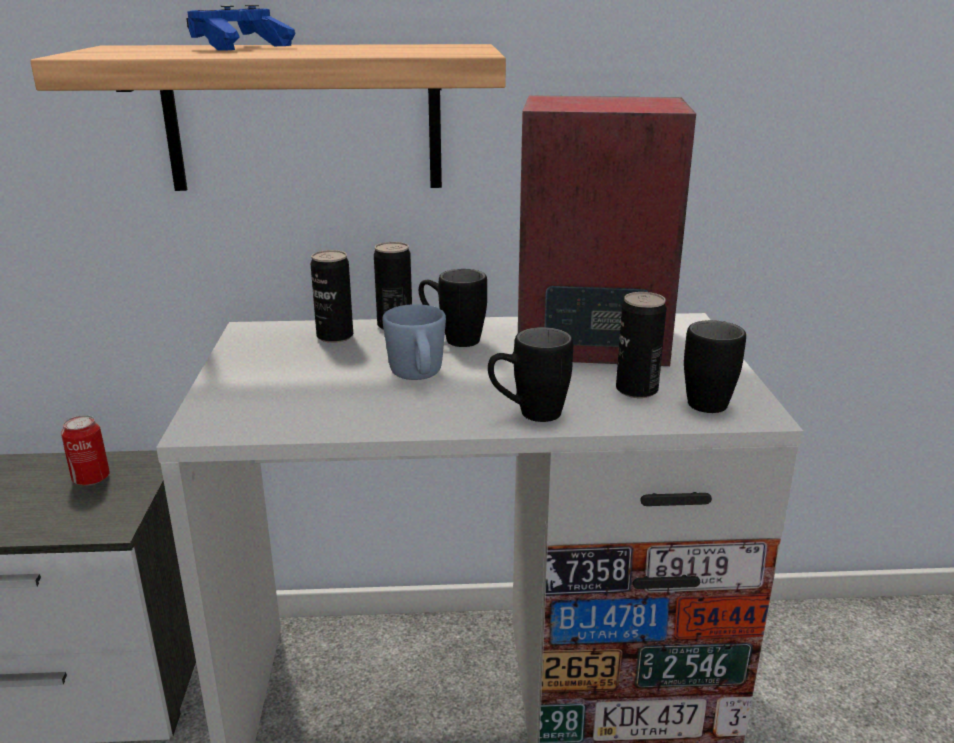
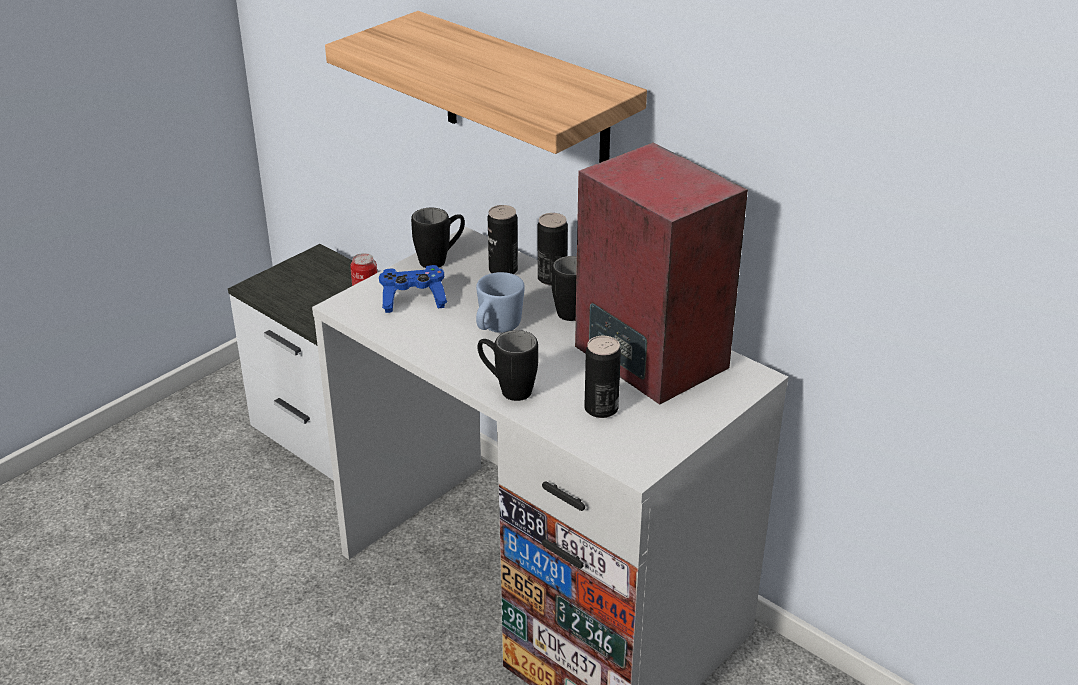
camera: 45 degrees right, 10 degrees up
blue game controller [186,5,296,51] -> blue game controller moved to [379,265,447,313]
black mug [684,320,746,413] -> black mug moved to [411,208,465,268]

